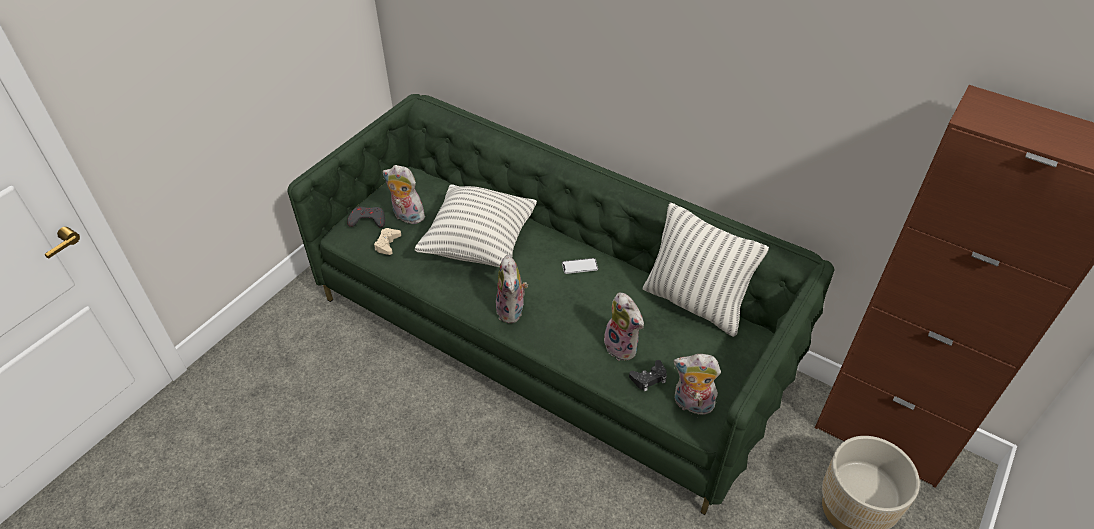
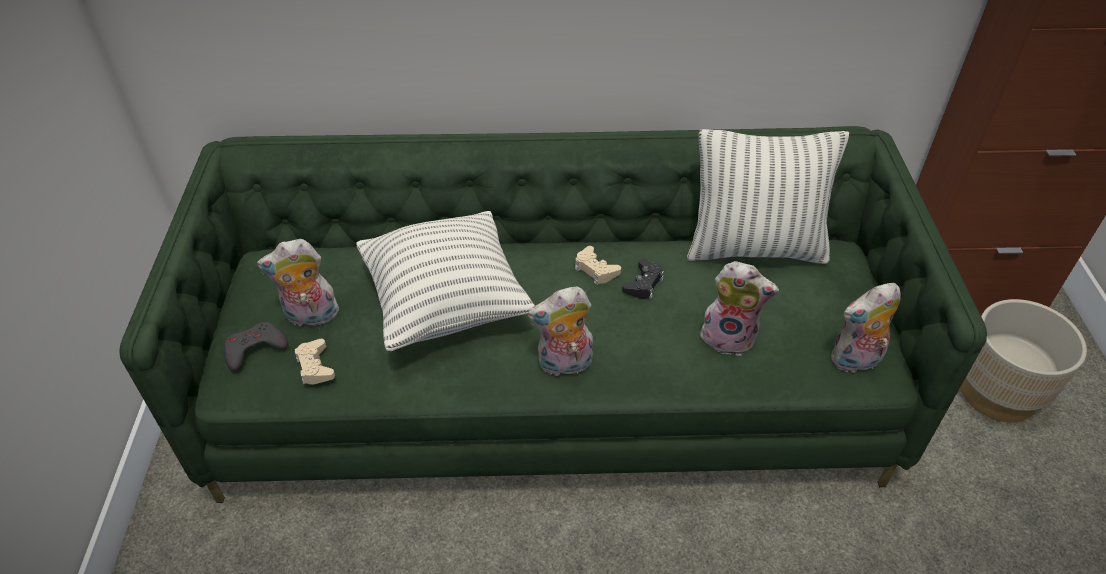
camera: 35 degrees left, 0 degrees up
plush toy [496,255,528,323] -> plush toy turned 120 degrees clockwise [528,286,593,376]
phone [562,258,598,274] -> beige game controller [575,246,621,285]
black game controller [629,360,667,392] -> black game controller moved to [622,259,664,299]

